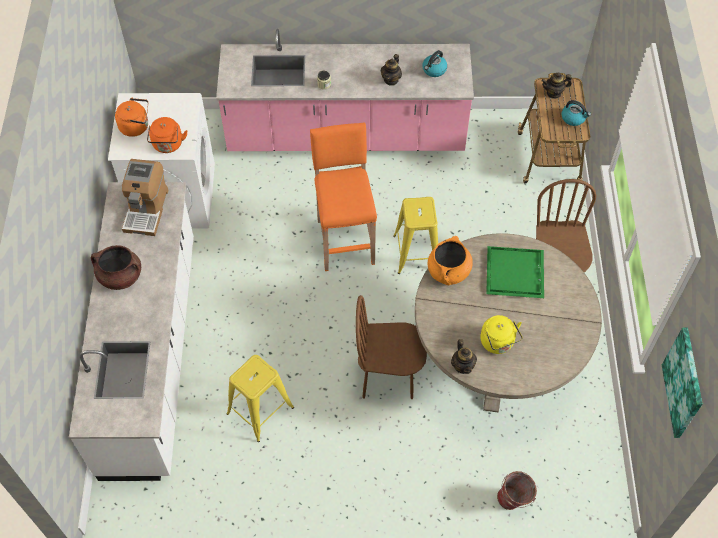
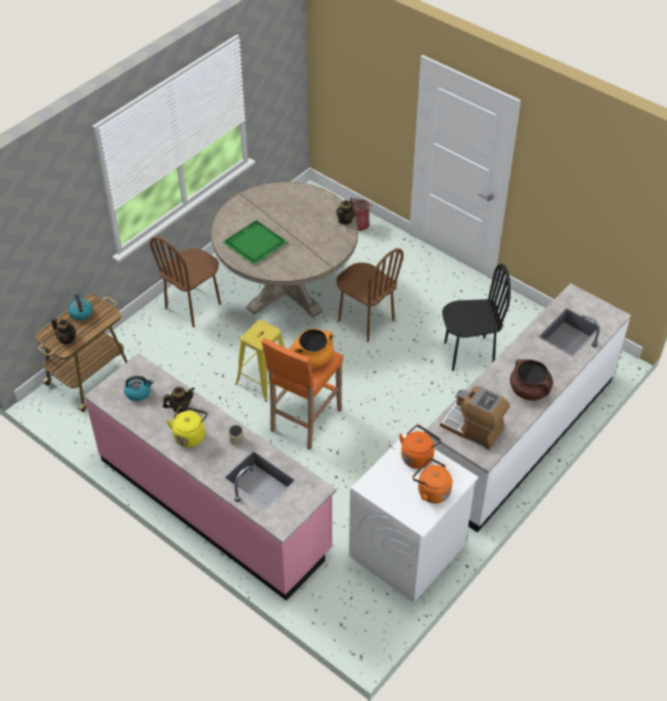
camera: 140 degrees left, 10 degrees down
coffee machine [122,159,168,236] -> coffee machine turned 105 degrees counterclockwise [440,387,510,450]
yellow stool [226,355,294,442] -> black chair [442,264,511,371]
orange cooking pot [428,236,473,285] -> orange cooking pot moved to [293,329,333,368]
yellow kettle [480,315,523,354] -> yellow kettle moved to [166,406,208,447]
picture [662,327,703,438] -> none

